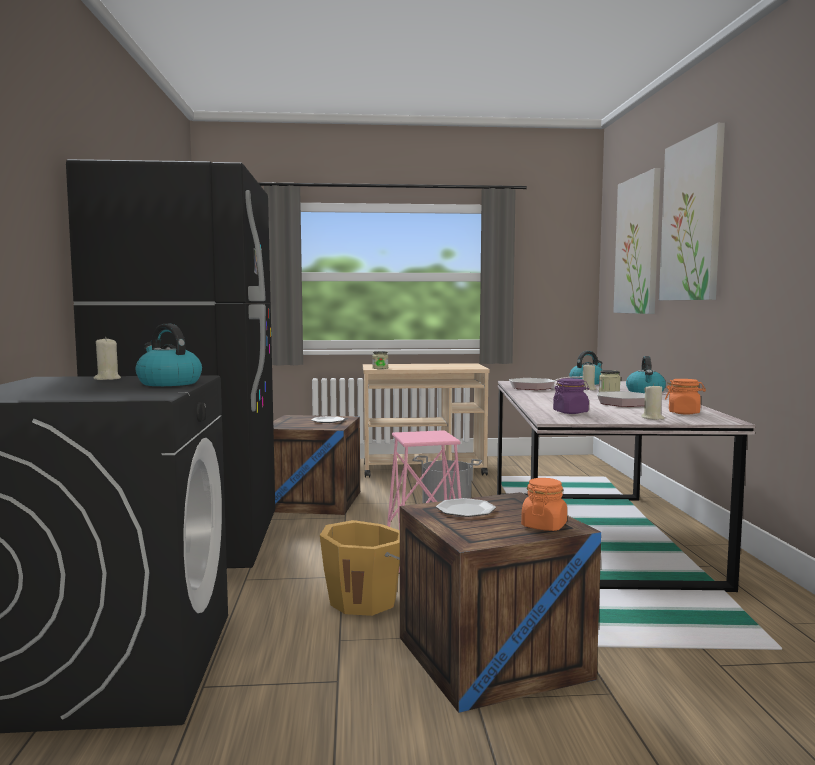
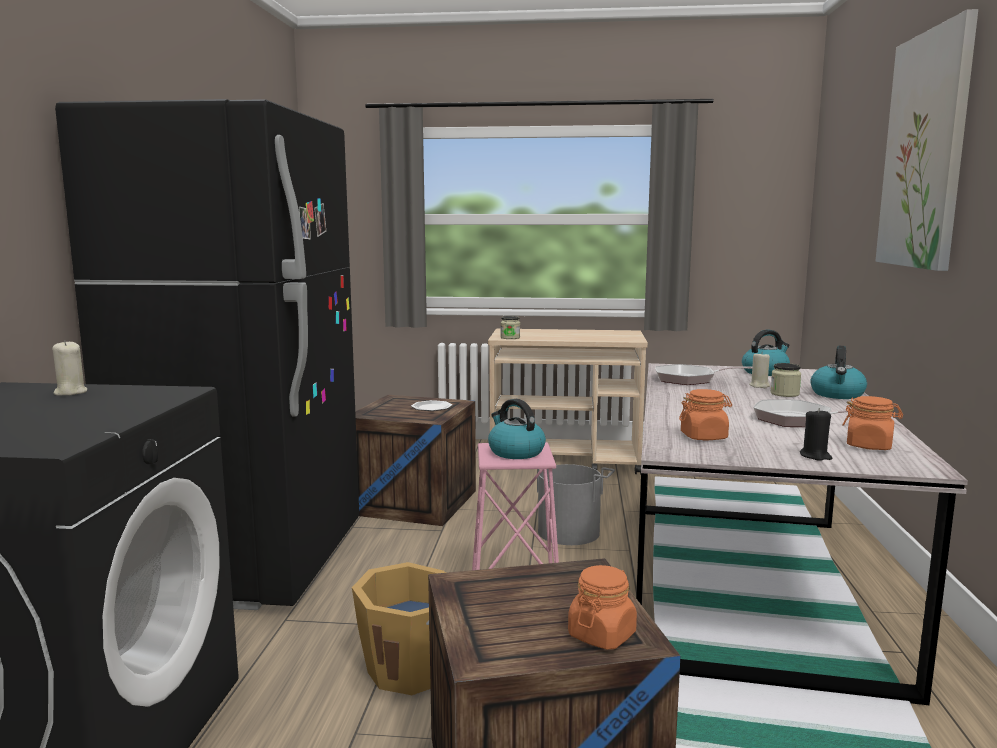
camera: 10 degrees right, 5 degrees up
kettle [136,324,202,386] -> kettle moved to [488,399,546,459]
plate [436,498,496,517] -> none
purple jar [553,378,590,414] -> orange jar [679,389,732,441]
picture [613,168,661,314] -> none
beige candle [641,384,665,420] -> black candle [800,408,832,461]

